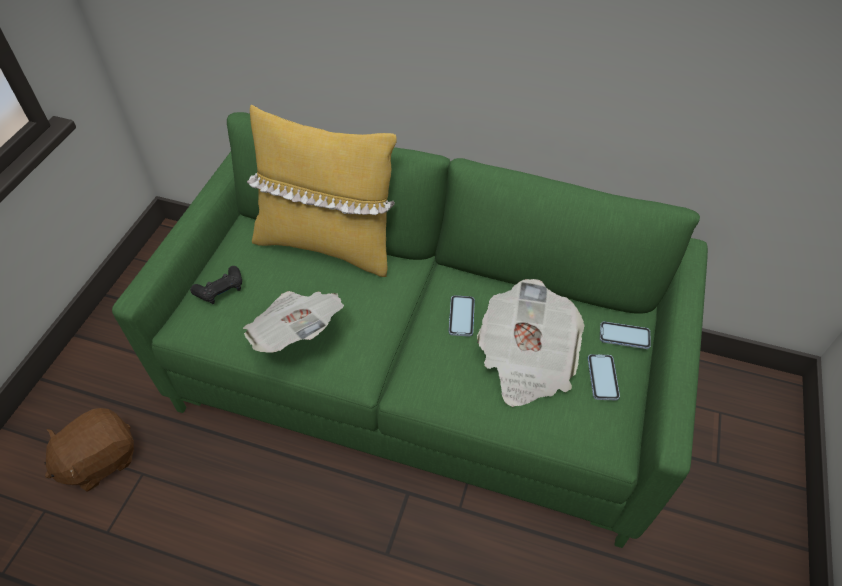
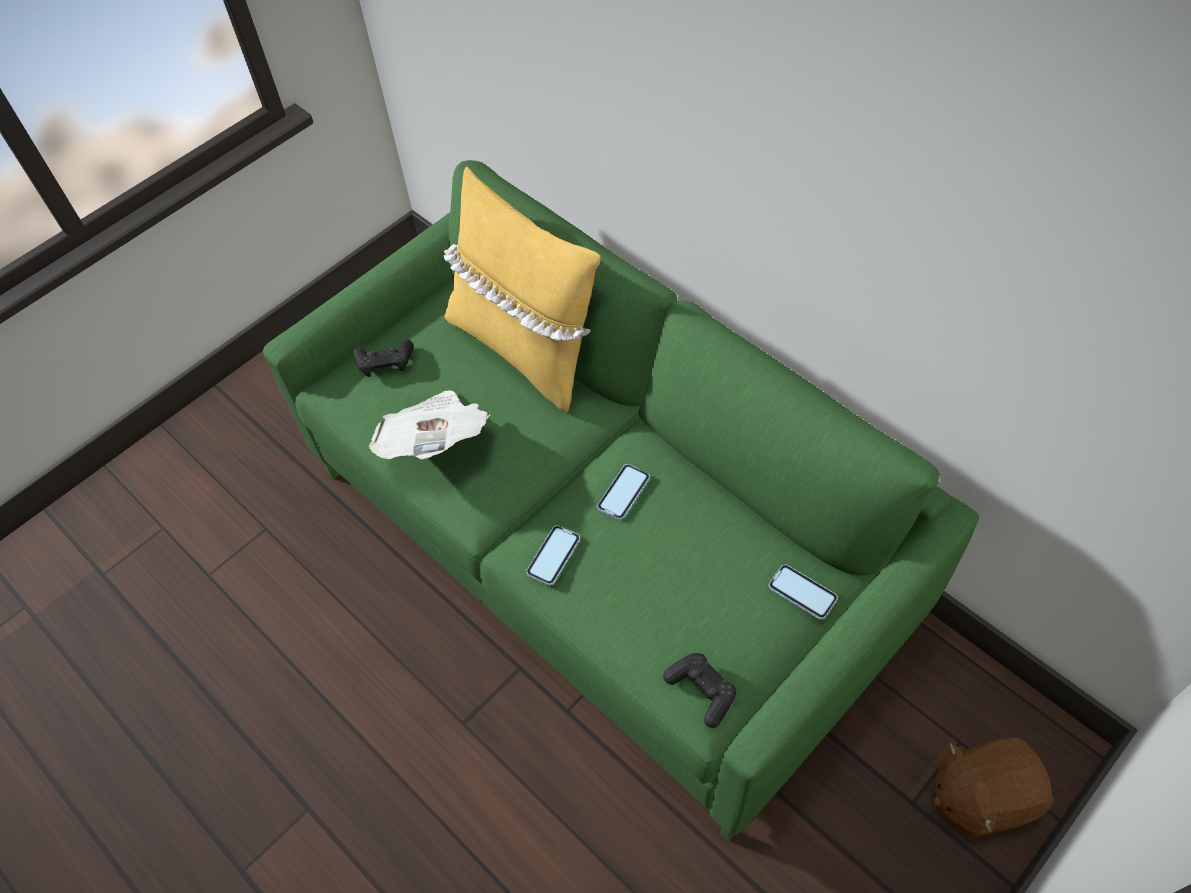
camera: 30 degrees right, 5 degrees up
brown plush toy [44,408,134,492] -> brown plush toy moved to [932,738,1053,838]
newspaper [477,279,585,407] -> none
phone [588,354,620,400] -> phone moved to [526,525,580,586]
none -> black game controller [663,653,736,728]

